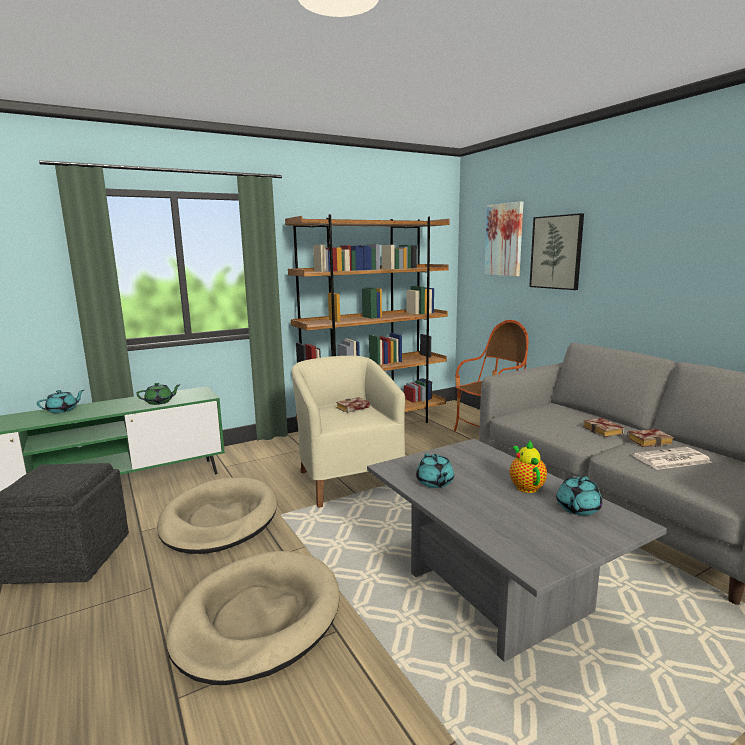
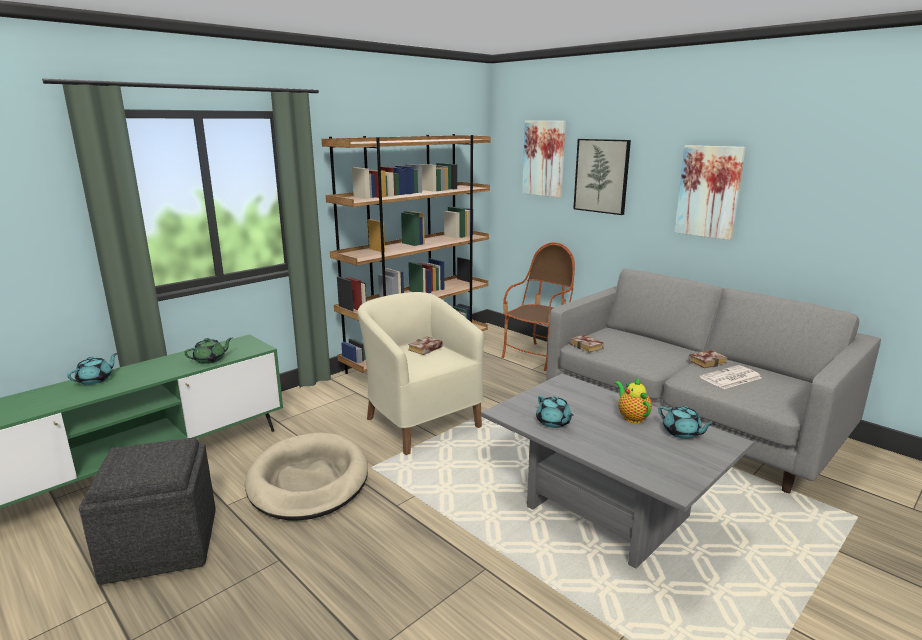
camera: 15 degrees left, 5 degrees up
beige dog bed [166,551,340,685] -> none
turquoise teapot [556,476,602,516] -> turquoise teapot turned 60 degrees counterclockwise [658,406,714,439]
book [583,418,624,437] -> book moved to [570,335,604,353]
none -> picture [674,145,746,240]

